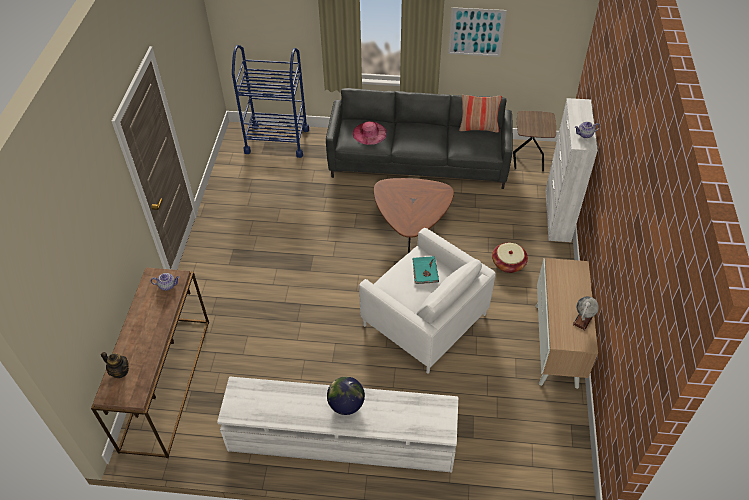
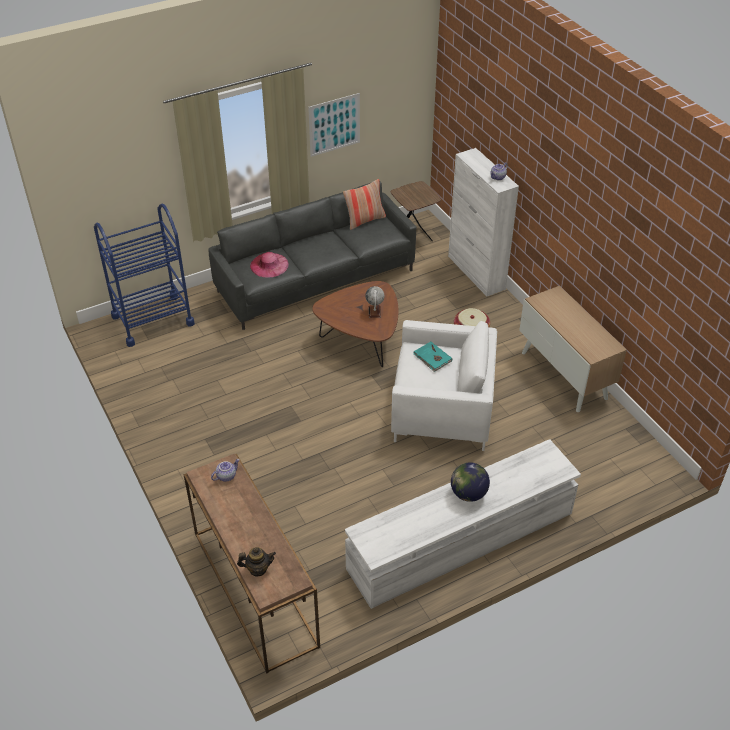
camera: 35 degrees left, 5 degrees down
globe [573,296,599,330] -> globe moved to [365,286,385,318]

